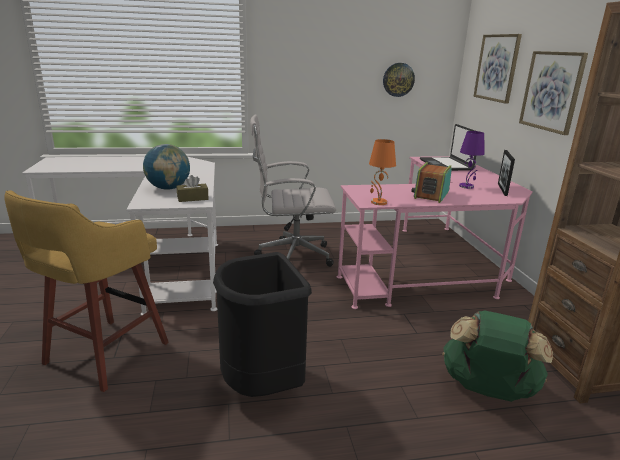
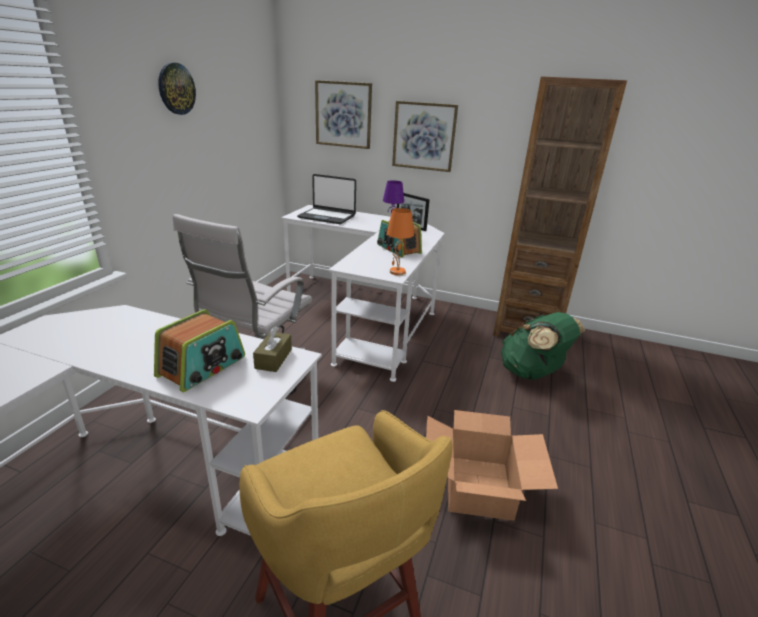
camera: 60 degrees left, 5 degrees up
globe [143,144,190,190] -> radio [154,309,245,392]
black trash can [213,252,312,397] -> cardboard box [426,410,558,521]
pink desk [337,156,533,309] -> white desk [281,205,445,382]
wall clock [383,63,415,97] -> wall clock moved to [158,63,196,115]

